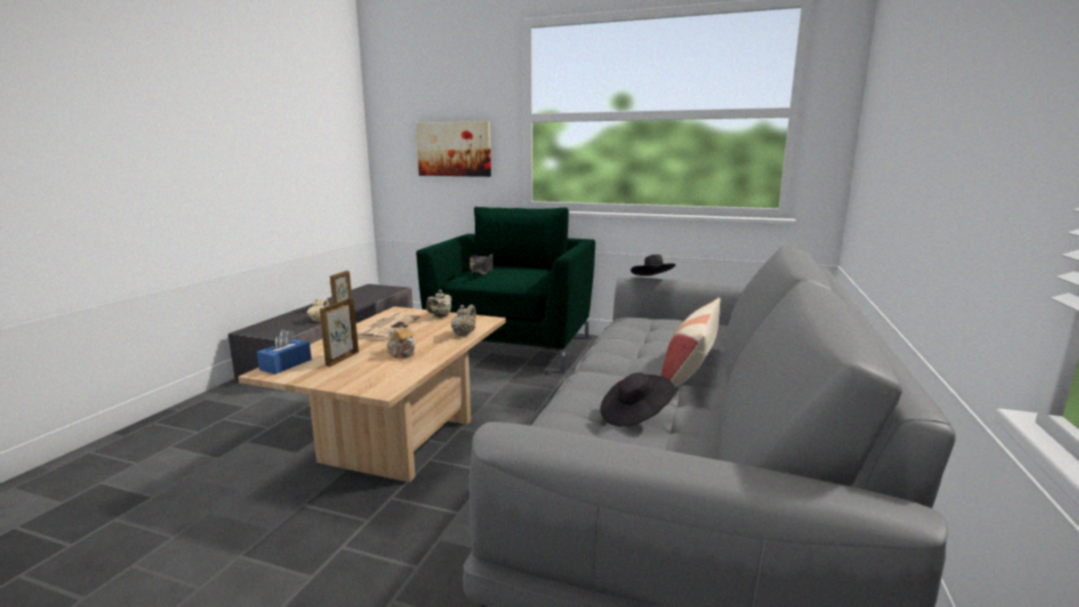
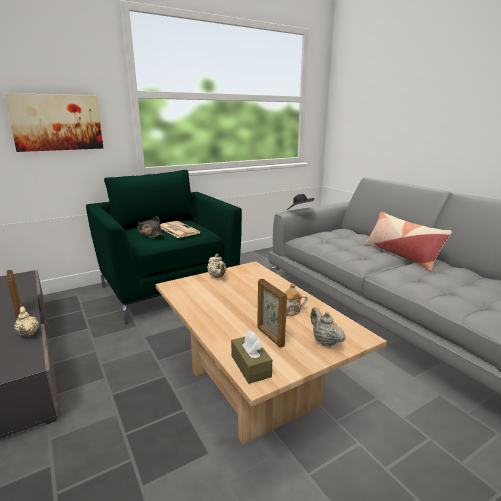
camera: 50 degrees left, 5 degrees up
blue tissue box [257,329,312,374] -> brown tissue box [231,330,272,384]
newspaper [357,313,420,340] -> newspaper moved to [160,221,200,238]
beige teapot [451,305,476,336] -> beige teapot moved to [310,307,345,346]
black hat [600,373,675,427] -> none

